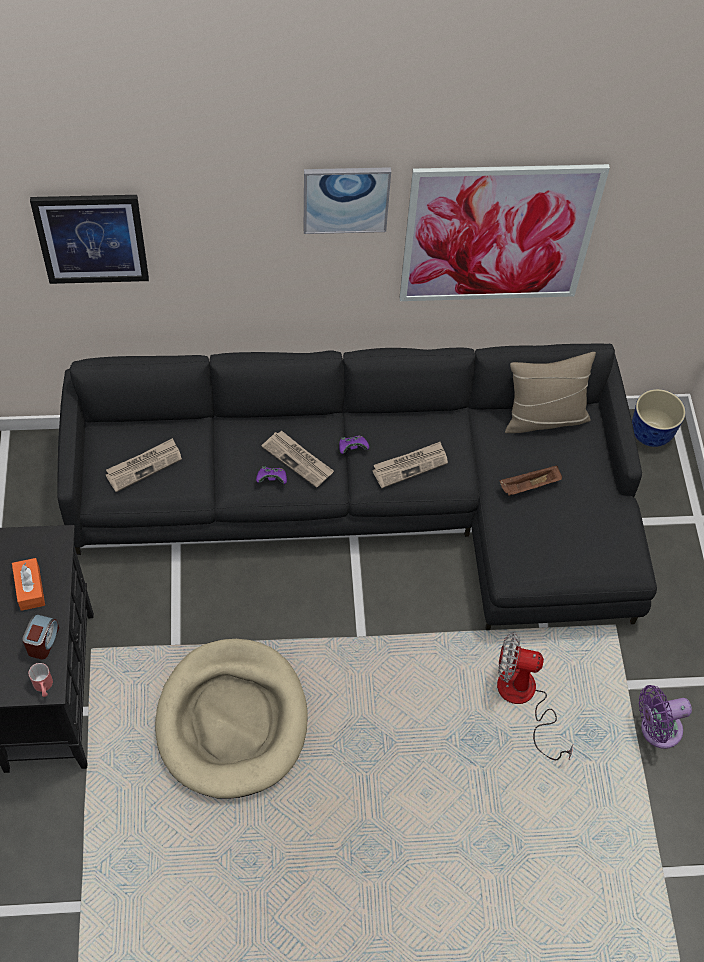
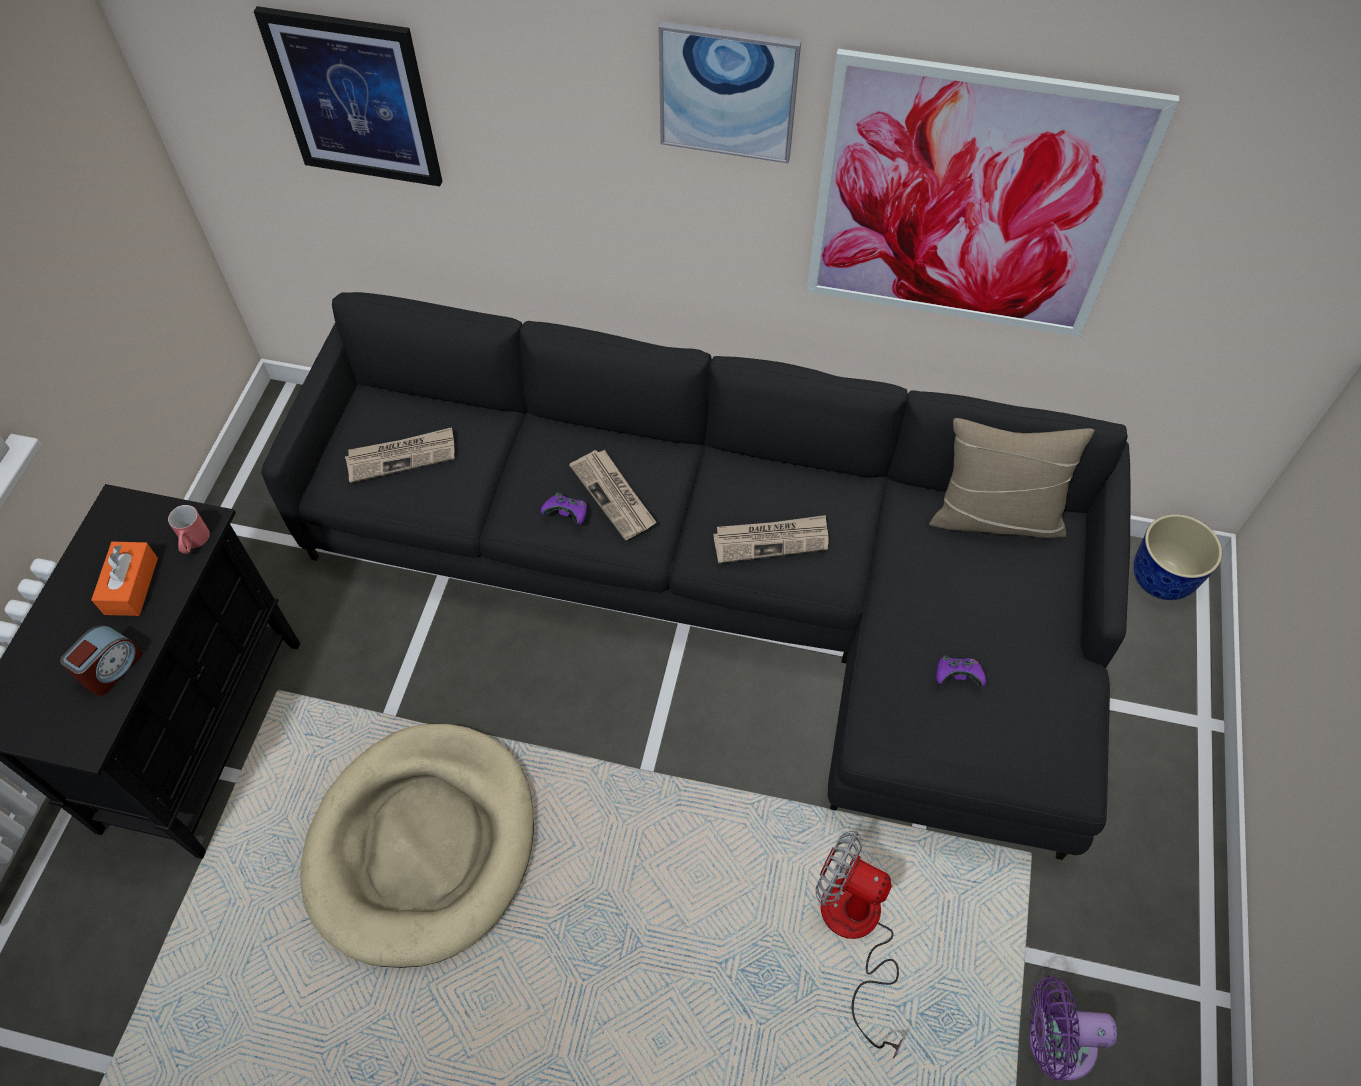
camera: 20 degrees right, 0 degrees up
red mug [28,663,53,697] -> red mug moved to [168,505,210,554]
purple game controller [339,436,369,454] -> purple game controller moved to [936,656,986,687]
brown tray [500,465,562,496] -> none

